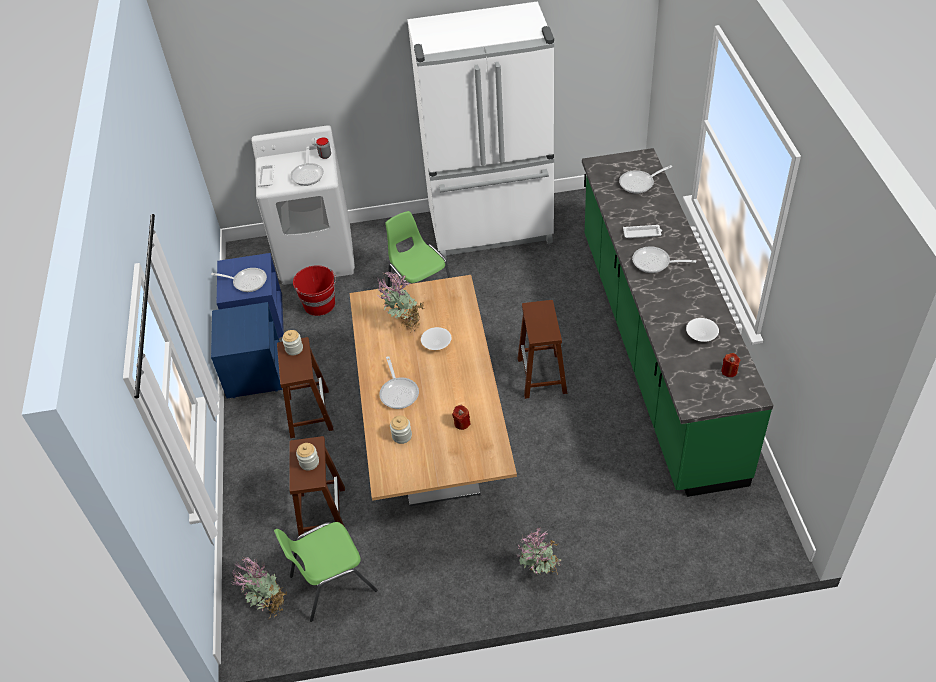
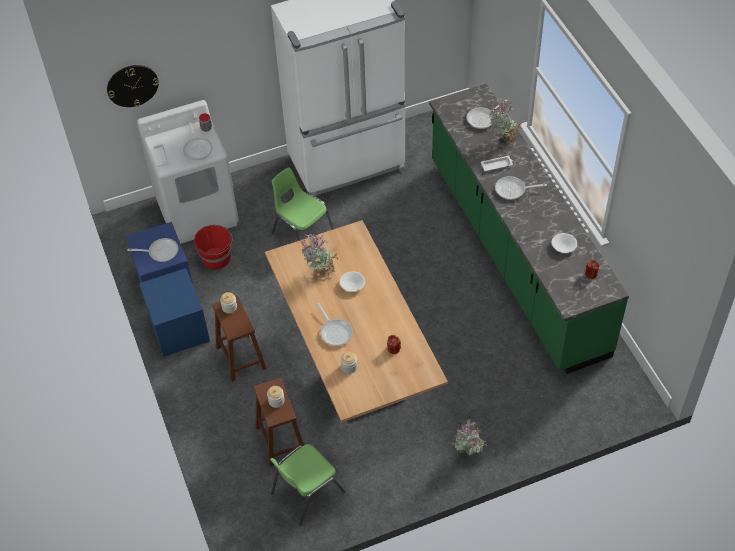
camera: 15 degrees left, 5 degrees up
potted plant [231,557,287,617] -> potted plant moved to [489,98,521,148]
brown stool [518,300,567,399] -> none
none -> wall clock [107,65,159,107]

